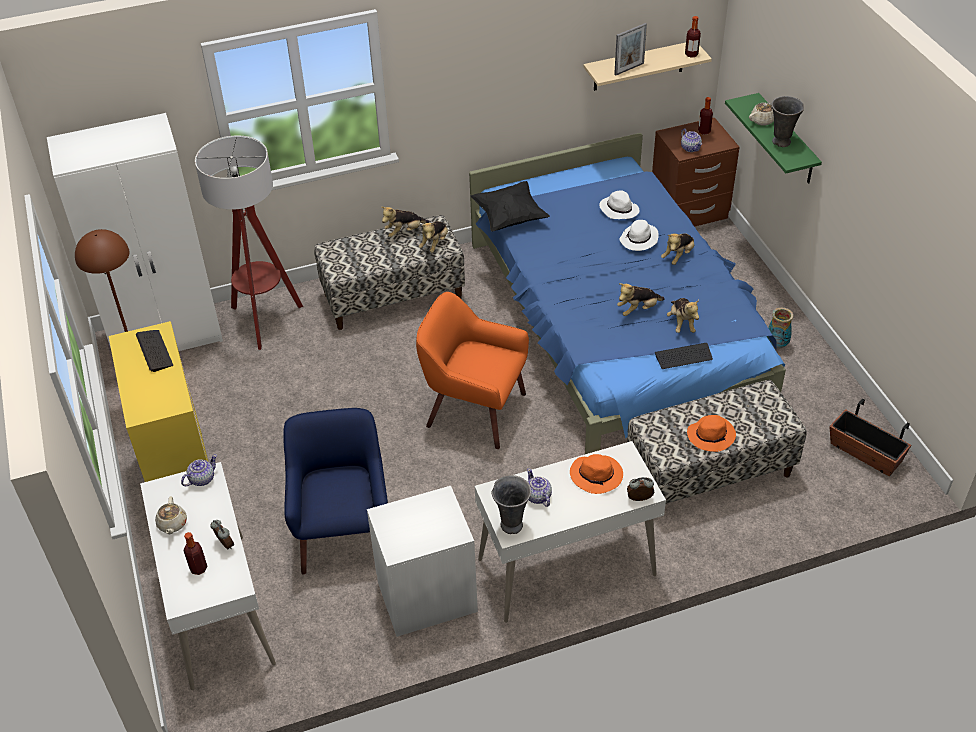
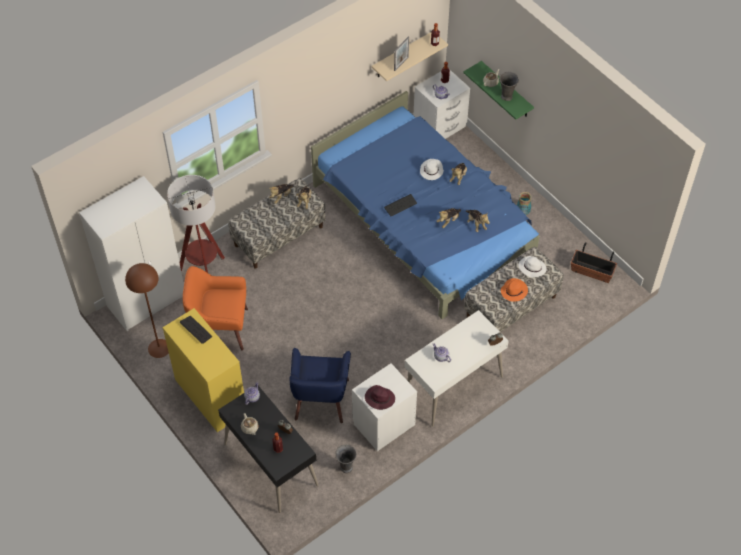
camera: 20 degrees left, 10 degrees up
white desk [140,462,276,690] -> black desk [218,386,319,513]
blue armchair [283,408,388,575] -> blue armchair turned 150 degrees counterclockwise [289,348,351,423]
orange armchair [416,292,529,449] -> orange armchair moved to [183,266,248,351]
black pillow [470,181,550,232] -> none
grey vase [492,475,531,534] -> grey vase moved to [336,444,357,473]
orange hat [570,454,623,494] -> none
white hat [599,191,640,219] -> white hat moved to [519,256,546,277]
brown nightstand [652,118,740,227] -> white nightstand [413,69,470,139]
keyboard [655,343,713,369] -> keyboard moved to [384,194,417,217]
none -> purple hat [365,385,395,410]

